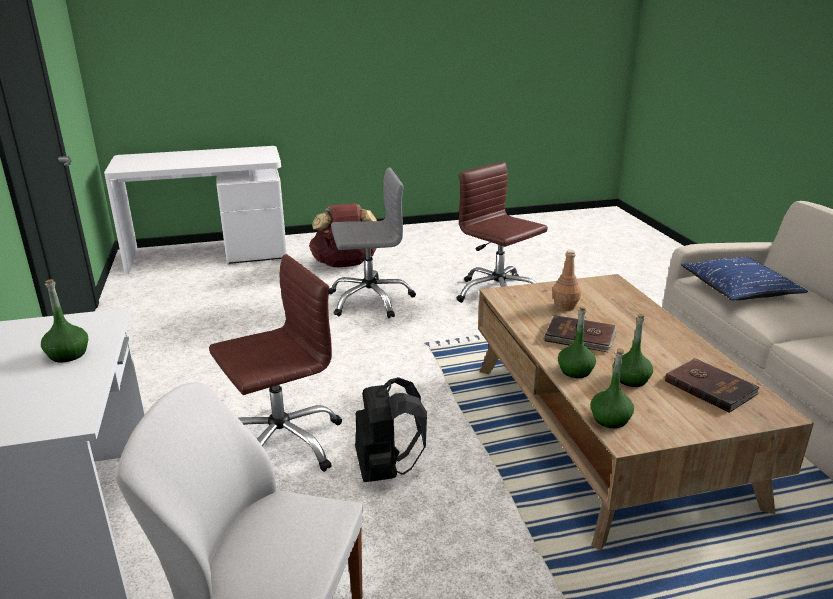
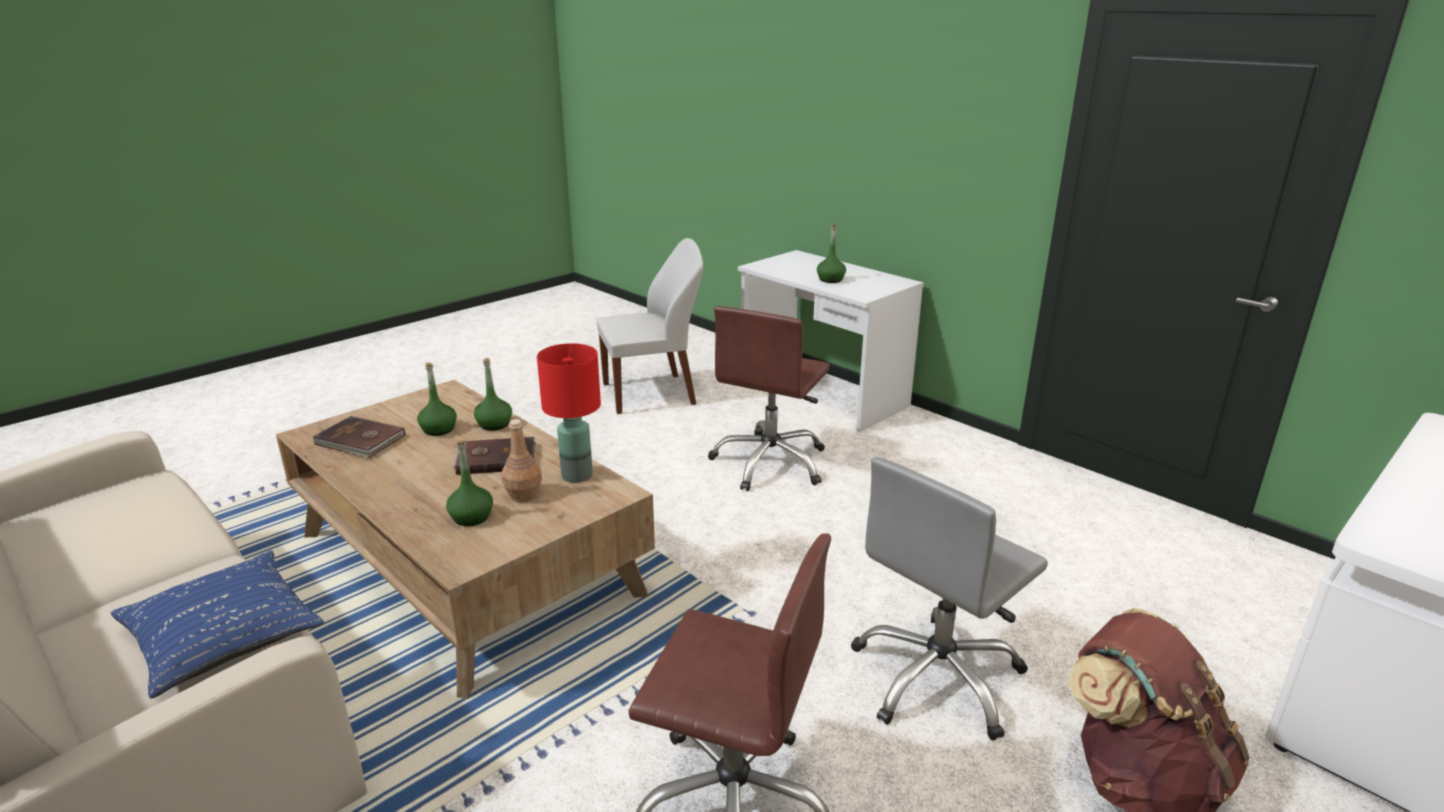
camera: 150 degrees right, 0 degrees up
black backpack [355,377,427,482] -> none
green bottle [590,348,634,428] -> green bottle moved to [446,440,493,526]
none -> red table lamp [537,343,601,483]

